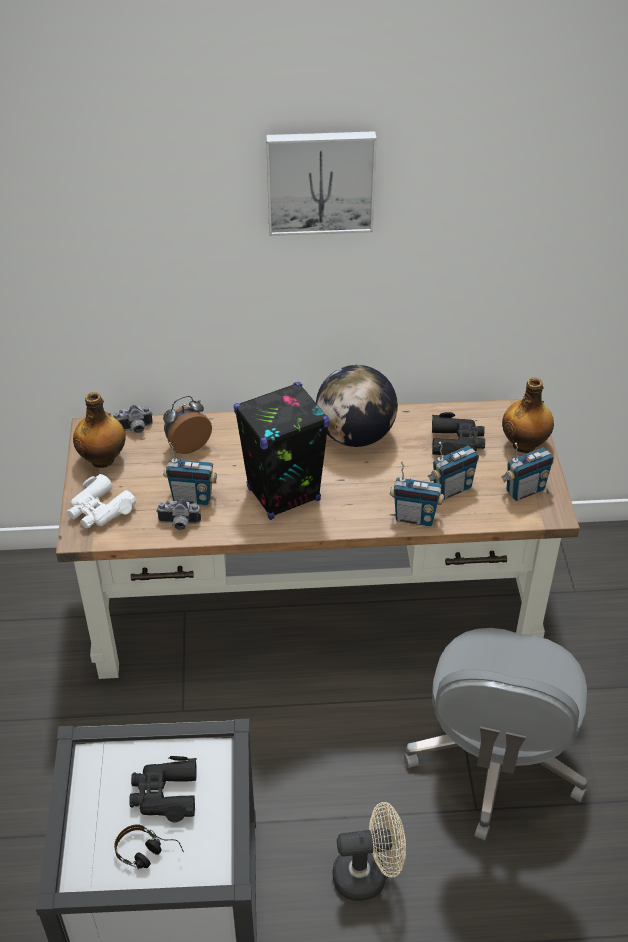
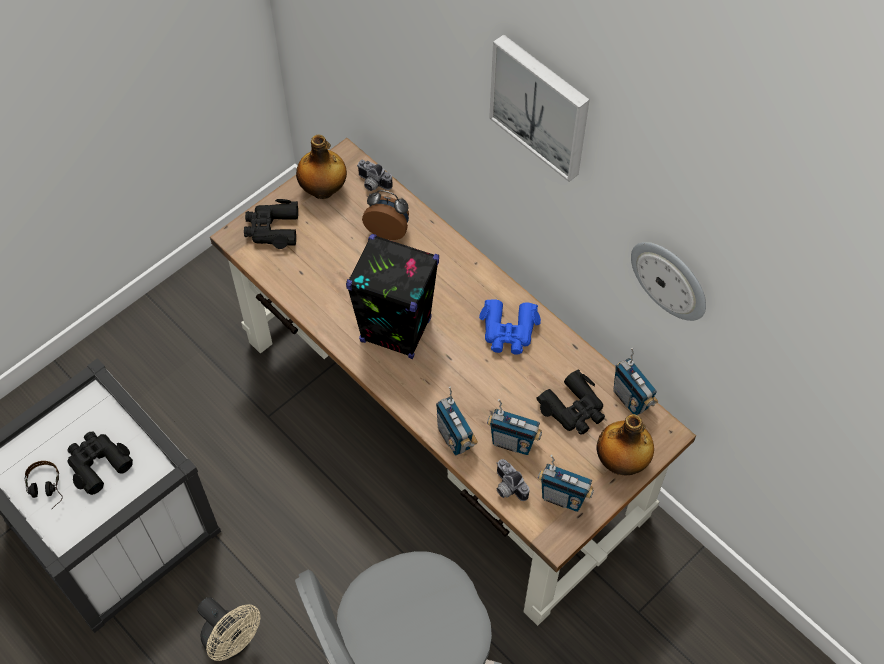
camera: 50 degrees right, 15 degrees up
white binoculars [67,474,136,528] -> black binoculars [244,199,298,249]
camera [156,499,201,530] -> camera moved to [496,459,530,501]
radio [163,442,217,505] -> radio moved to [613,348,658,415]
globe [316,365,398,447] -> blue binoculars [479,299,541,355]
none -> wall clock [631,242,706,321]

